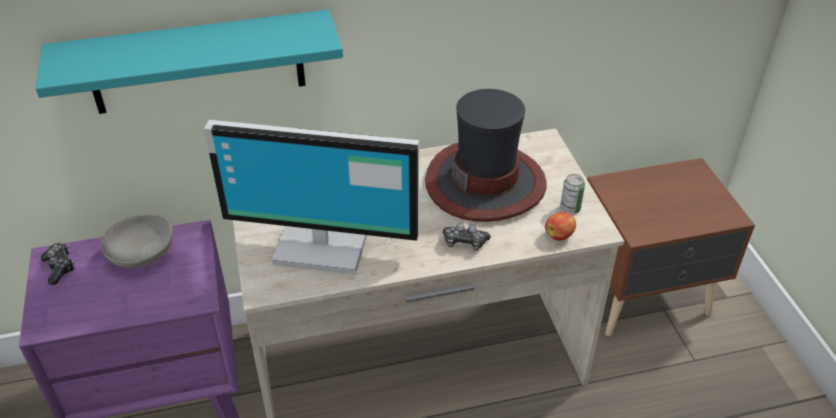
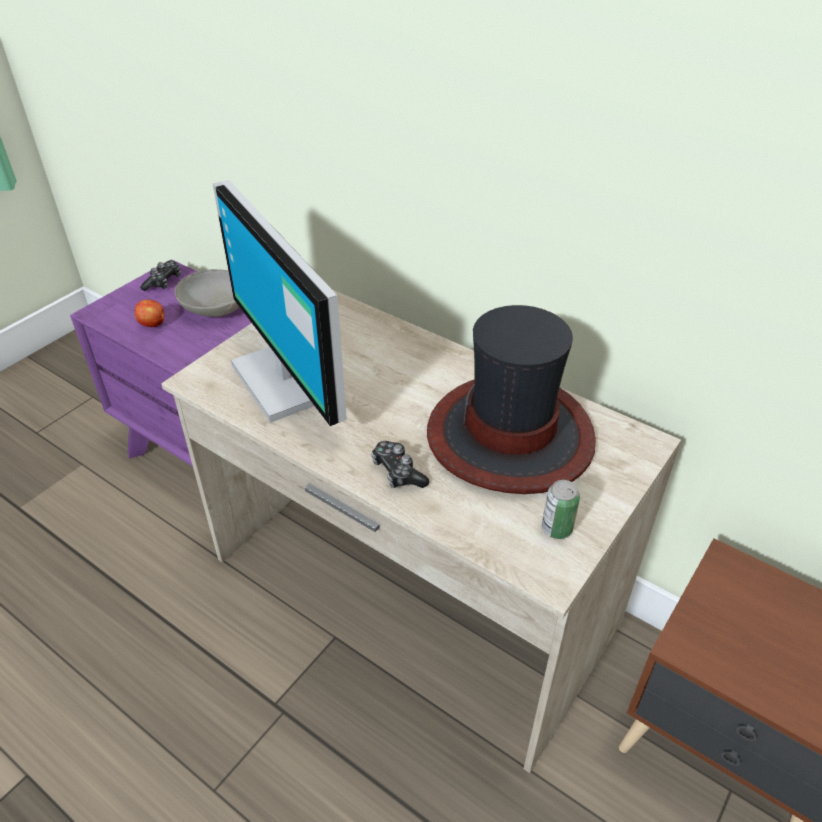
camera: 50 degrees right, 0 degrees up
turquoise shelf [36,10,343,114] -> none
apple [545,212,576,240] -> apple moved to [134,300,164,327]

